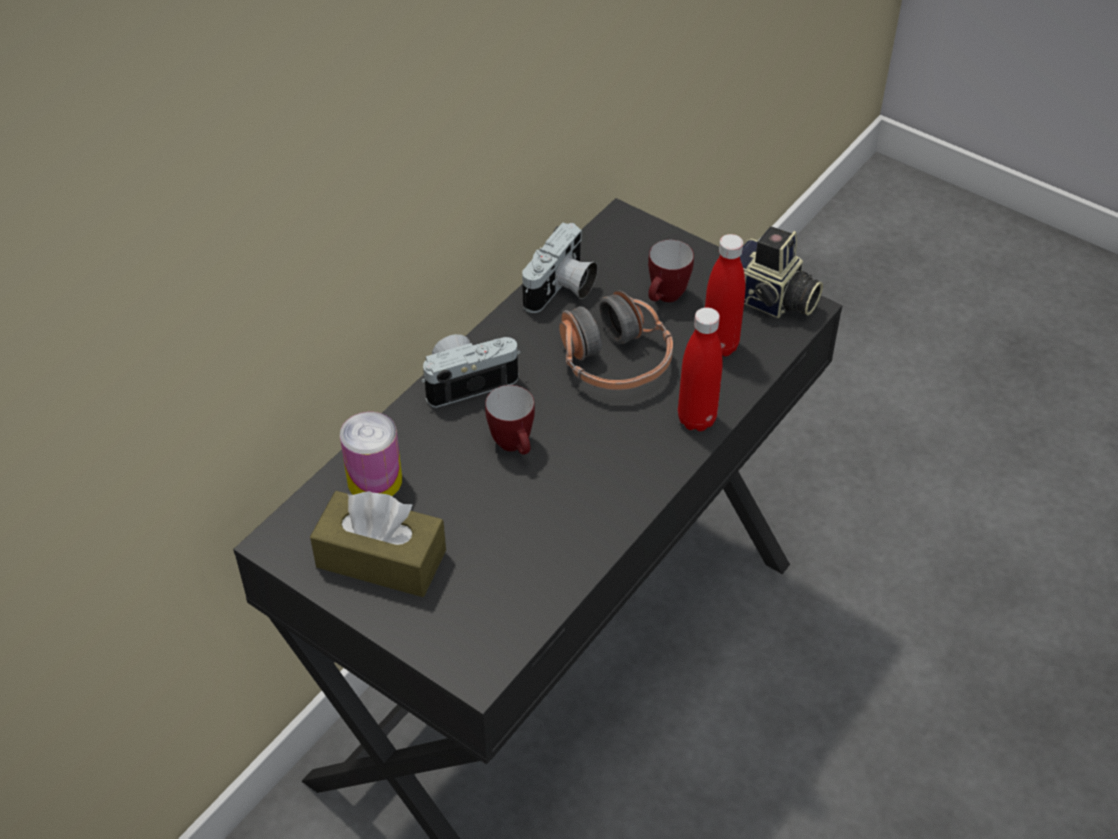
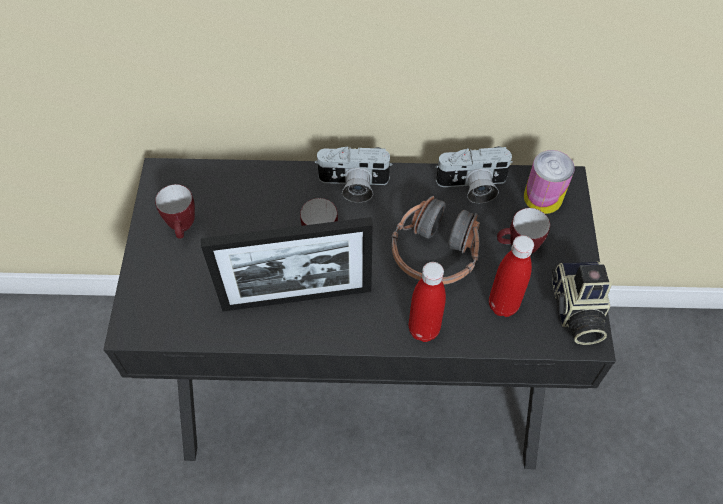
camera: 55 degrees right, 10 degrees up
brown tissue box [310,491,446,597] -> mug [155,184,195,239]
can [340,412,402,496] -> can moved to [524,150,575,214]
camera [421,334,520,408] -> camera turned 150 degrees clockwise [315,146,393,203]
none -> picture frame [201,217,373,311]

